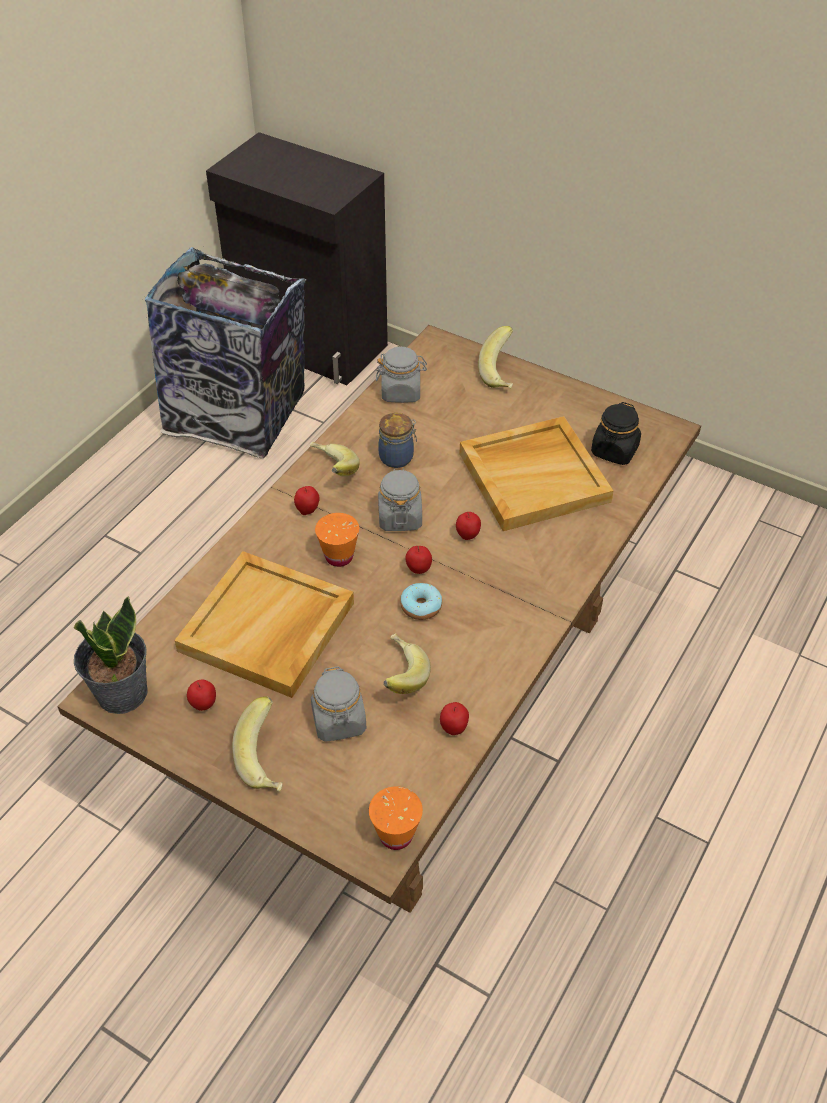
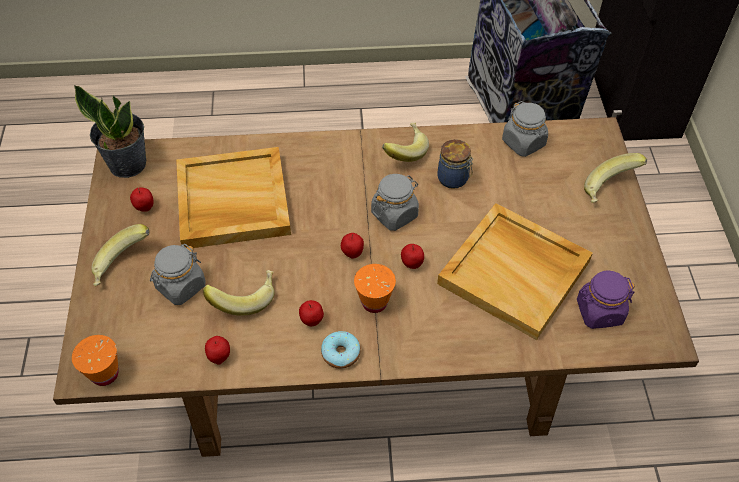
camera: 55 degrees right, 5 degrees up
apple [294,486,320,515] -> apple moved to [299,300,324,327]
orange cup [315,513,359,567] -> orange cup moved to [354,264,396,313]
donut [400,583,442,620] -> donut moved to [321,331,361,369]
black jar [591,402,641,465] -> purple jar [577,270,635,329]

